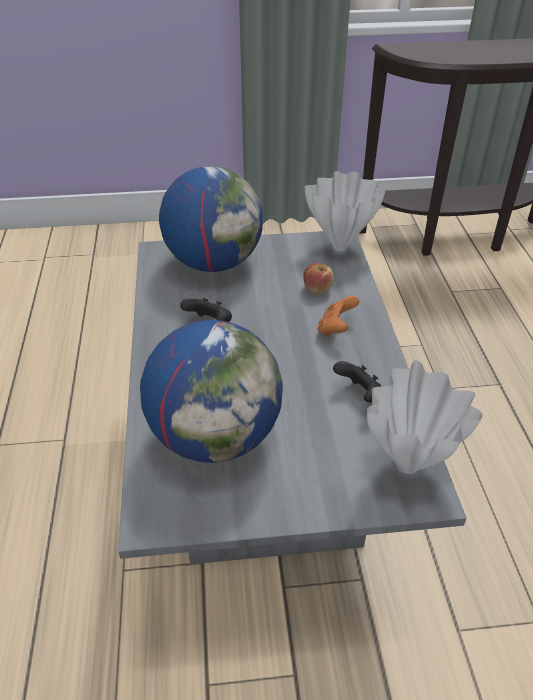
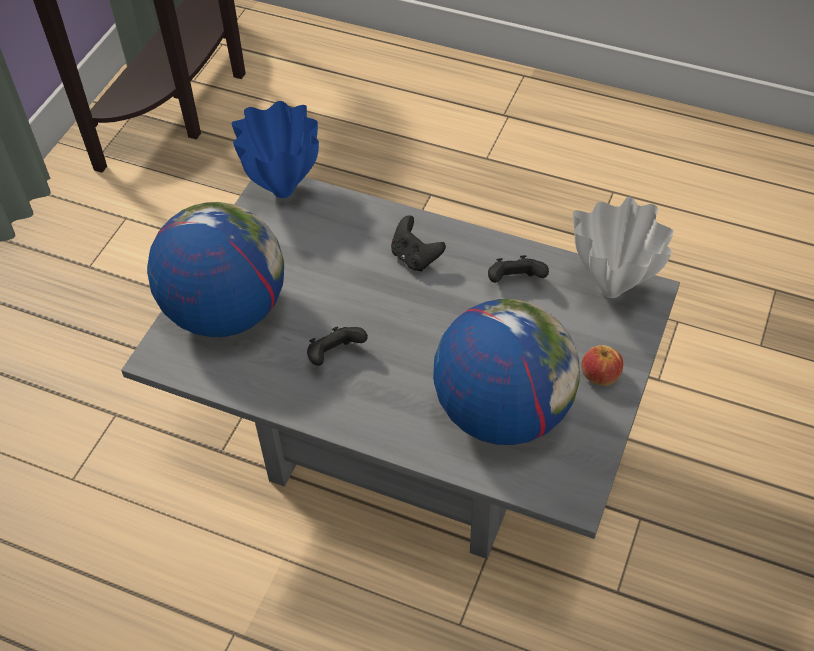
camera: 60 degrees left, 10 degrees up
apple [303,263,334,294] -> apple moved to [581,345,623,386]
white vase [304,171,385,251] -> blue vase [231,101,319,198]
orange game controller [318,296,359,337] -> black game controller [391,215,446,272]

